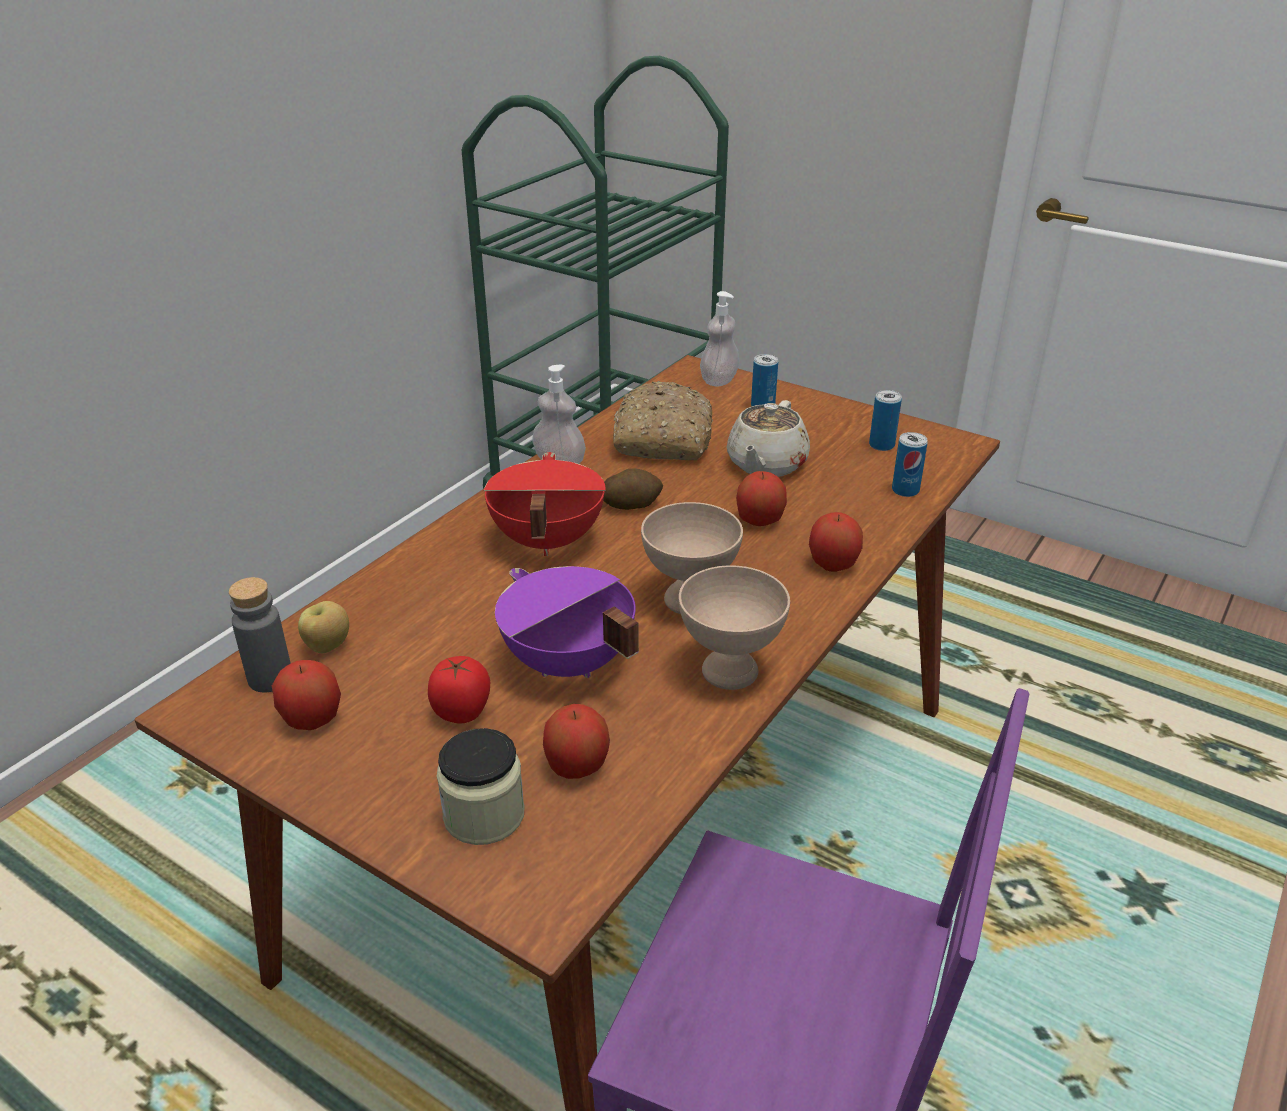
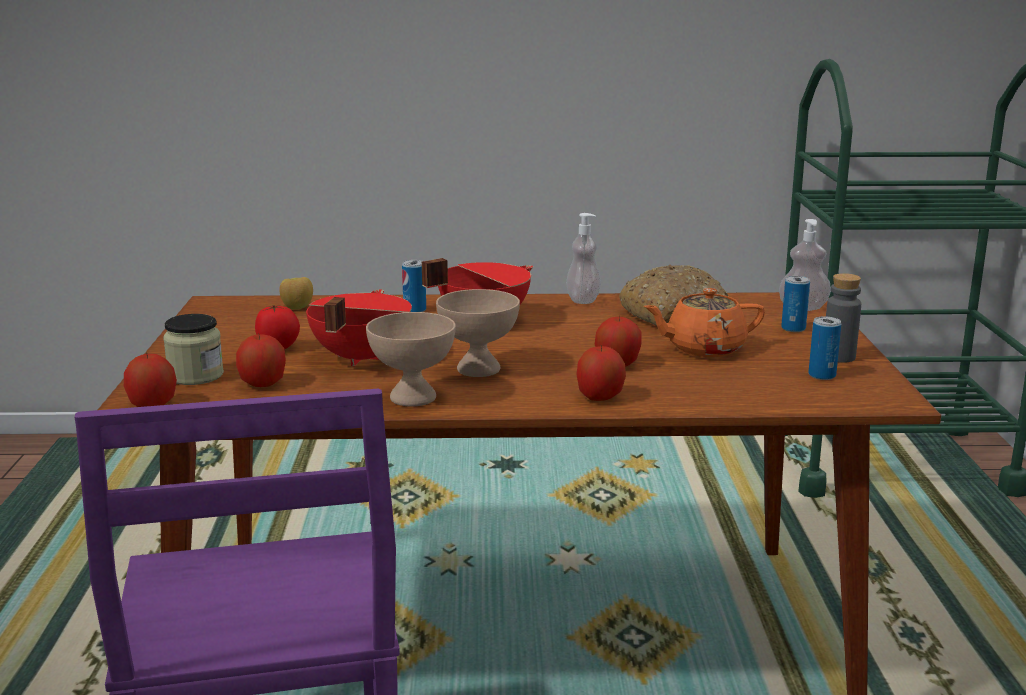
camera: 55 degrees right, 15 degrees down
grey bottle [229,577,291,692] -> grey bottle moved to [826,273,861,363]
apple [272,660,341,730] -> apple moved to [124,353,177,407]
purple cooking pot [495,566,639,678] -> red cooking pot [306,289,412,366]
potato [603,468,663,510] -> none
beige teapot [726,400,810,477] -> orange teapot [643,288,765,357]
can [892,432,928,497] -> can moved to [402,260,426,312]

